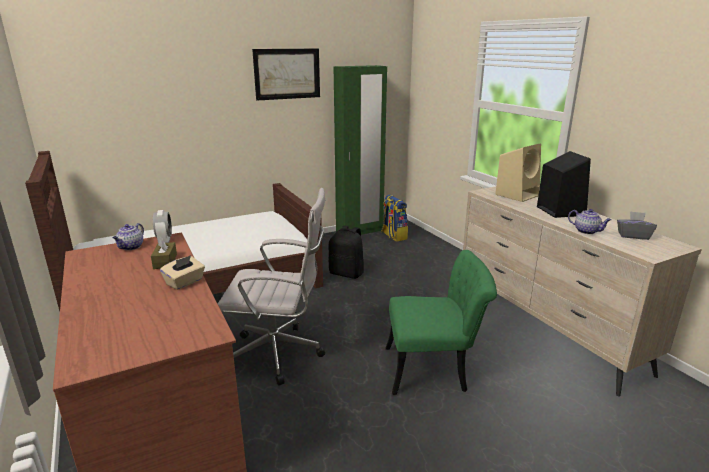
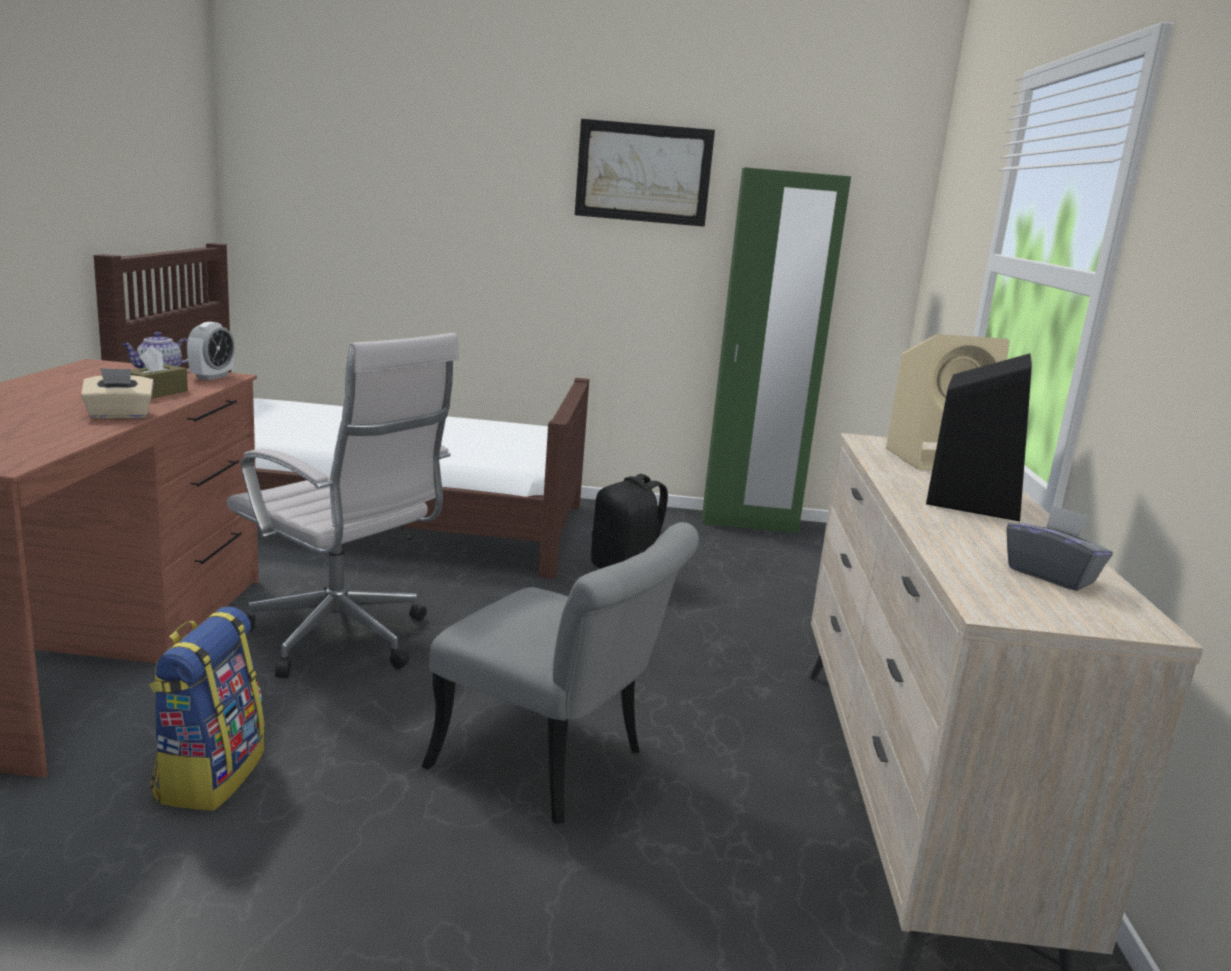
camera: 30 degrees right, 5 degrees down
backpack [381,194,408,242] -> backpack moved to [149,606,265,811]
green chair [386,250,497,395] -> grey chair [421,522,699,824]
teapot [568,209,611,234] -> none

